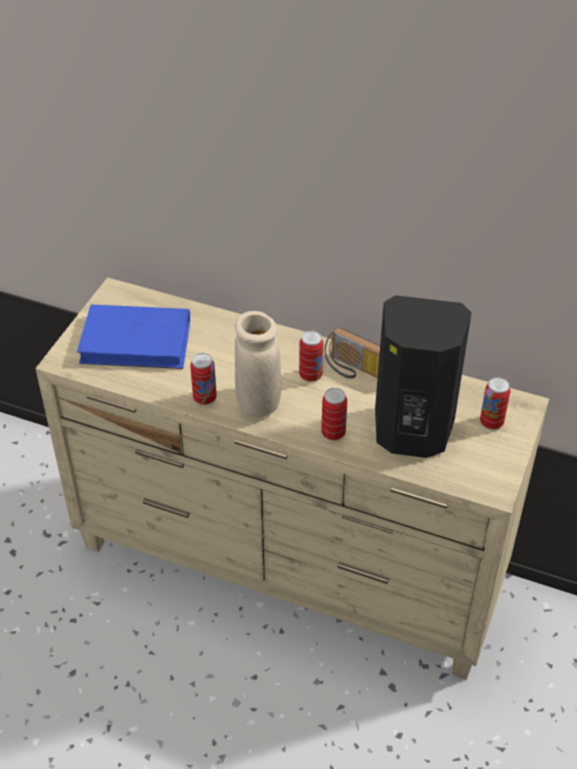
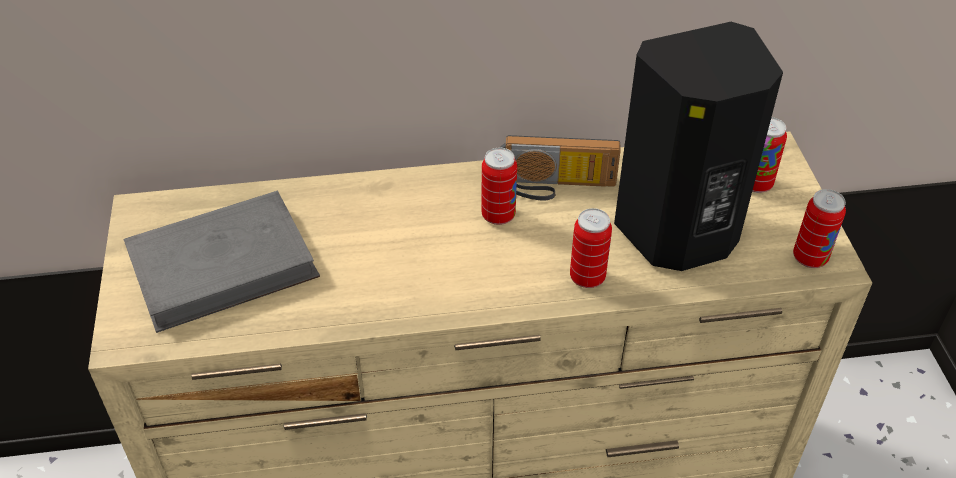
camera: 30 degrees left, 0 degrees up
blue book [77,304,190,369] -> grey book [123,191,320,333]
can [190,353,217,405] -> can moved to [793,189,846,268]
beige vase [235,311,281,417] -> none

